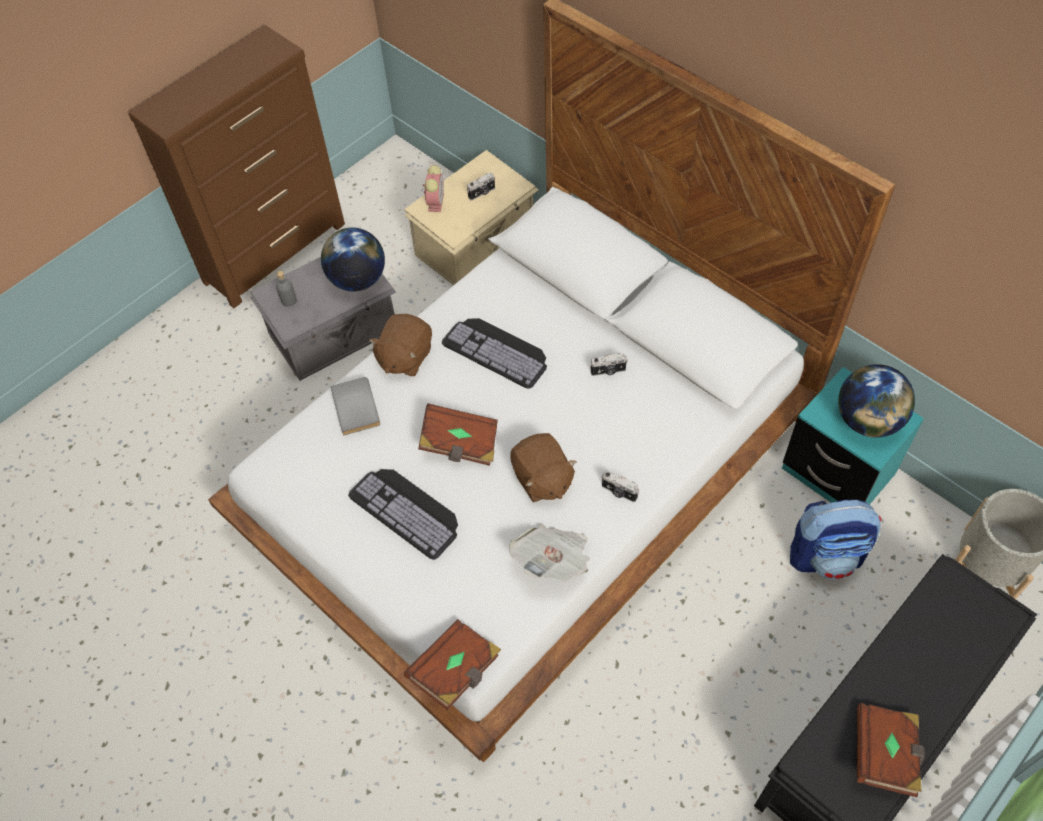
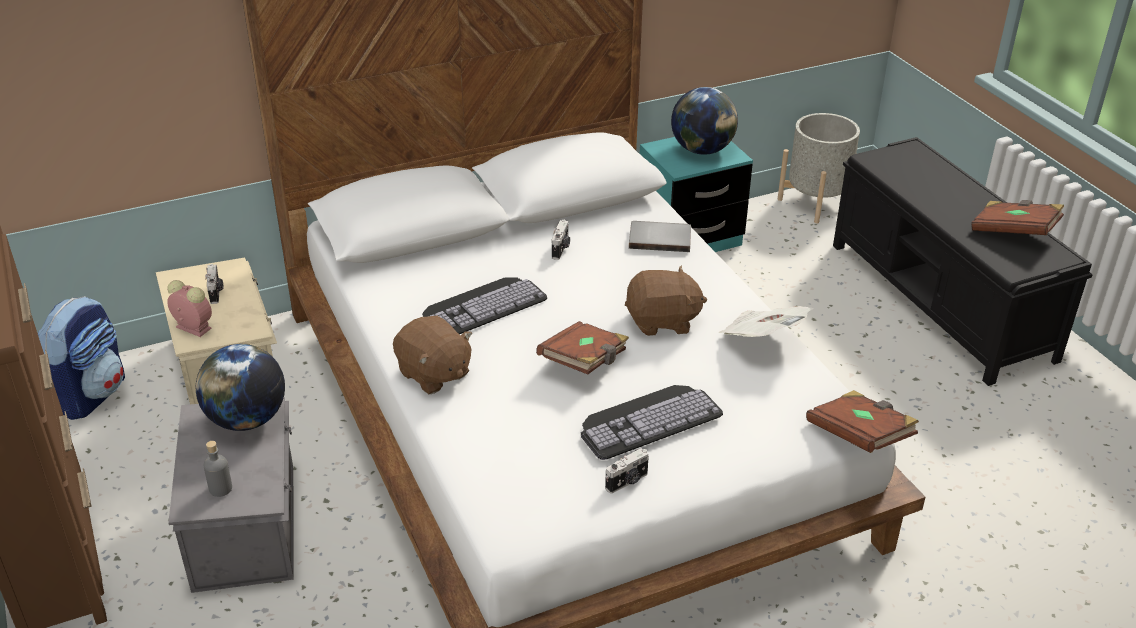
camera: 70 degrees left, 20 degrees down
grey book [331,377,380,435] -> grey book moved to [629,221,691,252]
camera [602,470,639,502] -> camera moved to [605,448,649,494]
backpack [790,500,881,579] -> backpack moved to [38,296,125,420]

